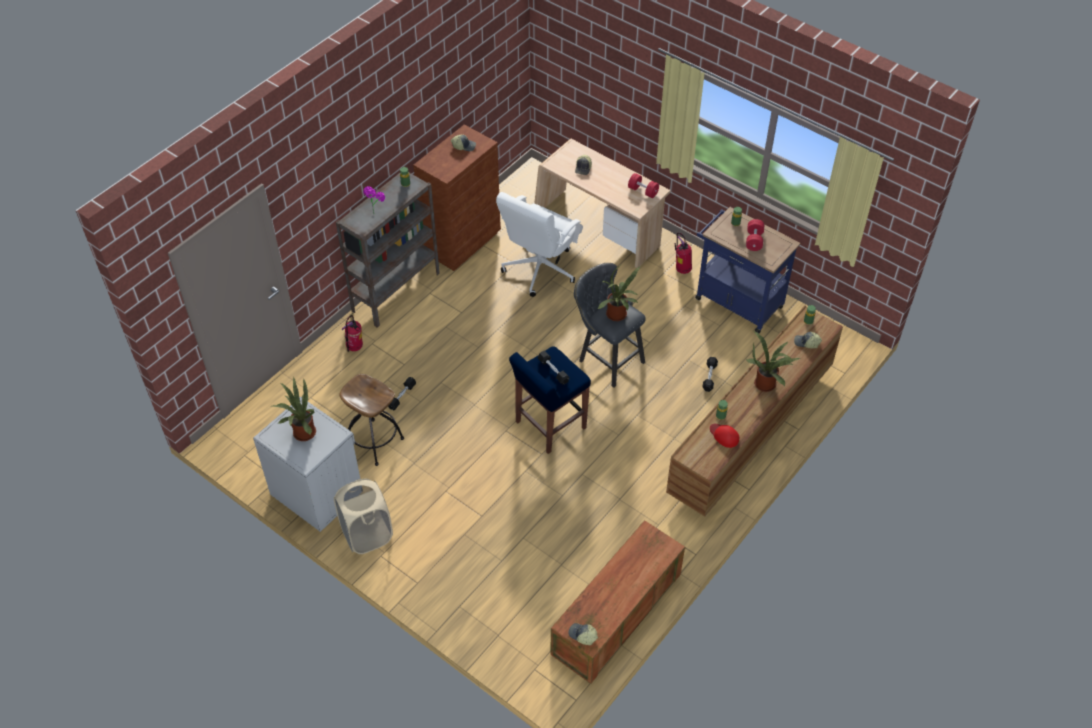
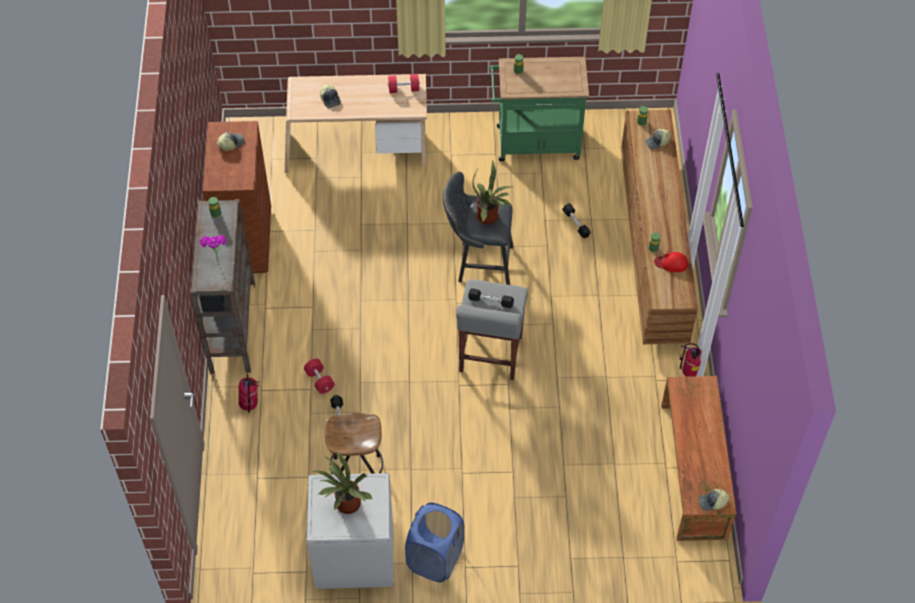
camera: 40 degrees left, 5 degrees up
beige laundry basket [334,479,393,554] -> blue laundry basket [405,503,464,582]
white office chair [496,192,583,297] -> none
blue stool [509,346,591,454] -> grey stool [456,280,528,380]
fire extinguisher [674,233,692,274] -> fire extinguisher moved to [680,343,702,377]
blue cart [695,207,800,333] -> green cart [490,57,589,162]
red dumbbell [746,219,764,251] -> red dumbbell moved to [304,359,335,394]
potted plant [746,331,801,392] -> none

